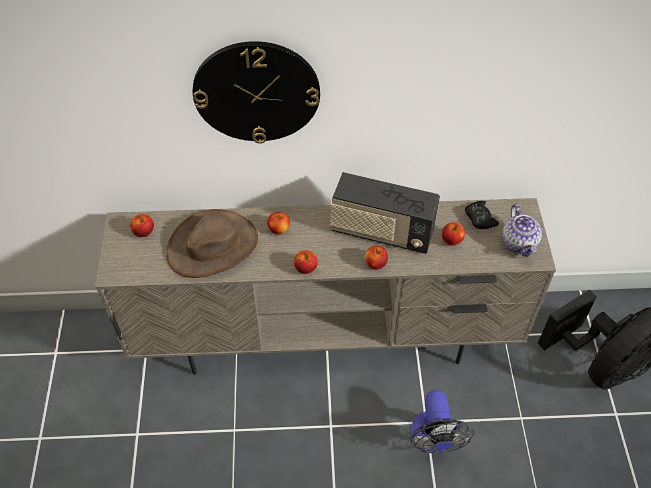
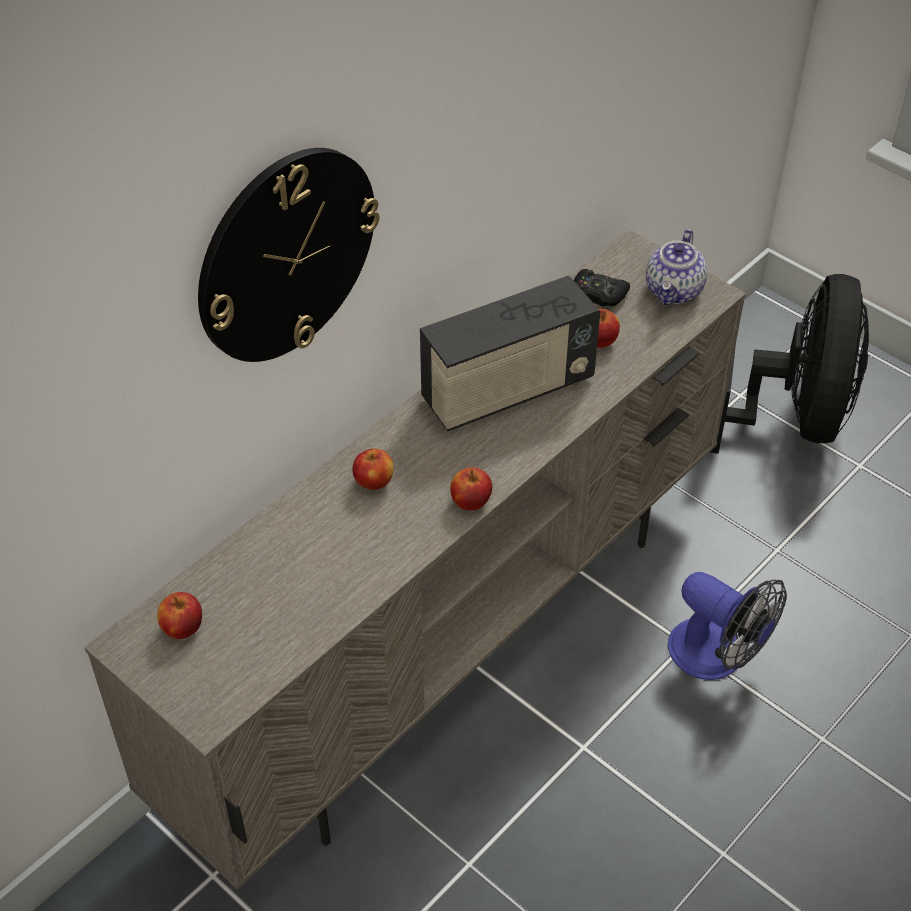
camera: 45 degrees left, 5 degrees down
brown hat [167,209,258,278] -> none
apple [365,245,388,270] -> none
teapot [502,204,542,257] -> teapot turned 75 degrees clockwise [646,229,708,305]

